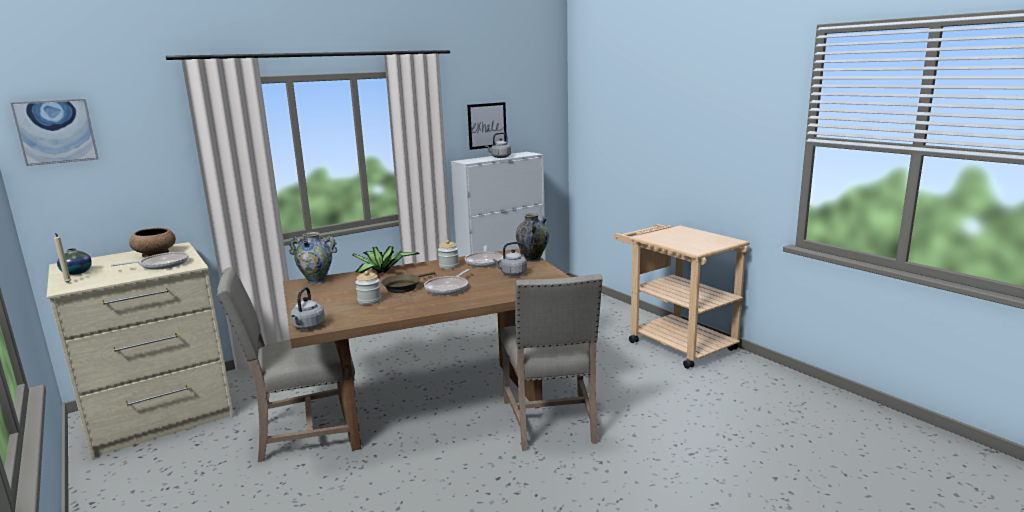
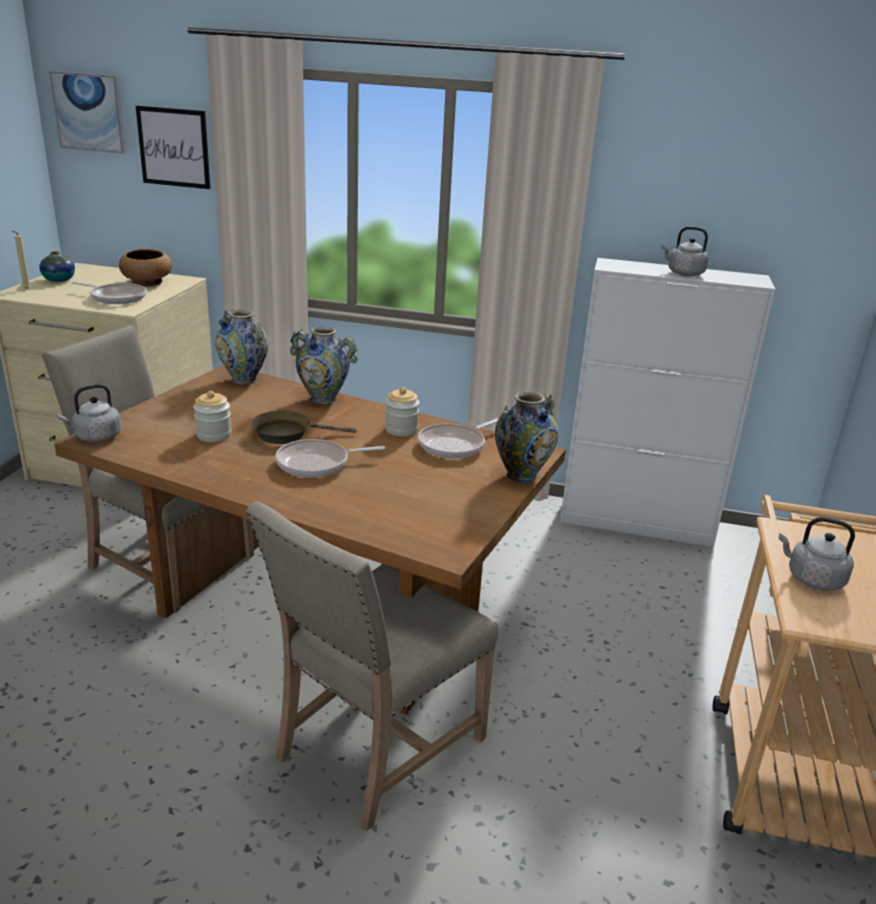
camera: 45 degrees right, 10 degrees up
potted plant [352,246,419,274] -> vase [290,326,358,405]
picture [467,102,506,150] -> picture moved to [136,106,210,189]
grey kettle [493,242,527,276] -> grey kettle moved to [779,517,855,591]

